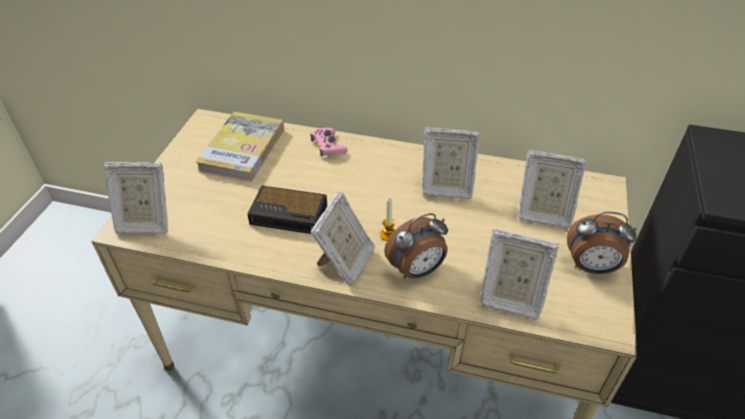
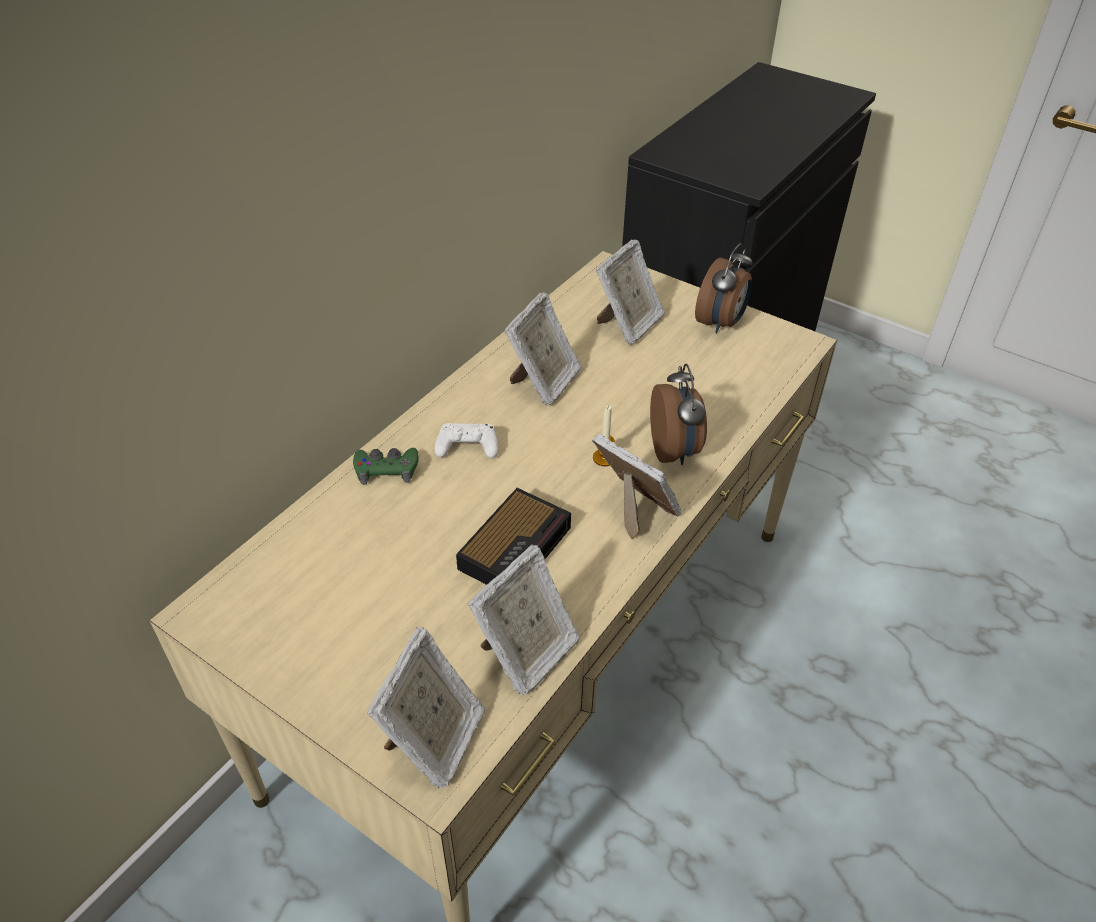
camera: 70 degrees left, 0 degrees up
book [196,112,284,182] -> none
pink game controller [310,128,348,157] -> green game controller [353,448,419,485]
picture frame [480,229,559,320] -> picture frame moved to [468,544,580,695]
none -> white game controller [435,423,498,458]

